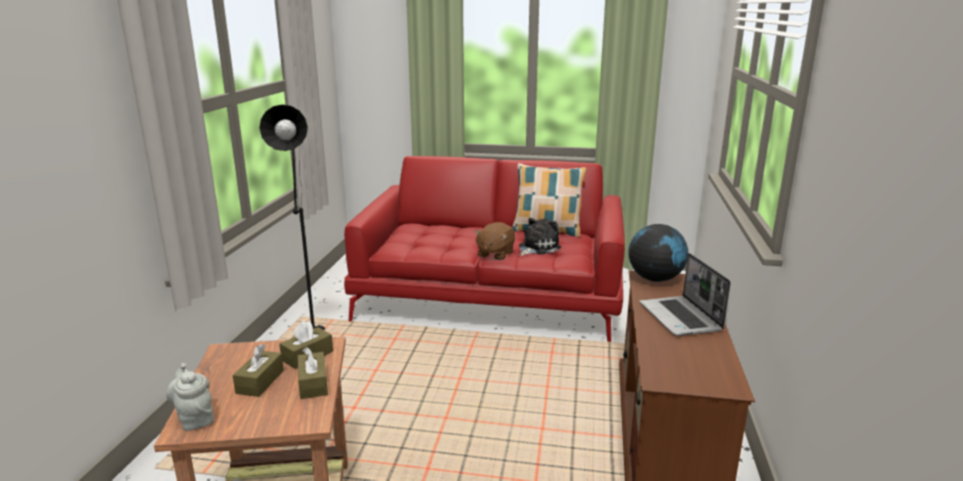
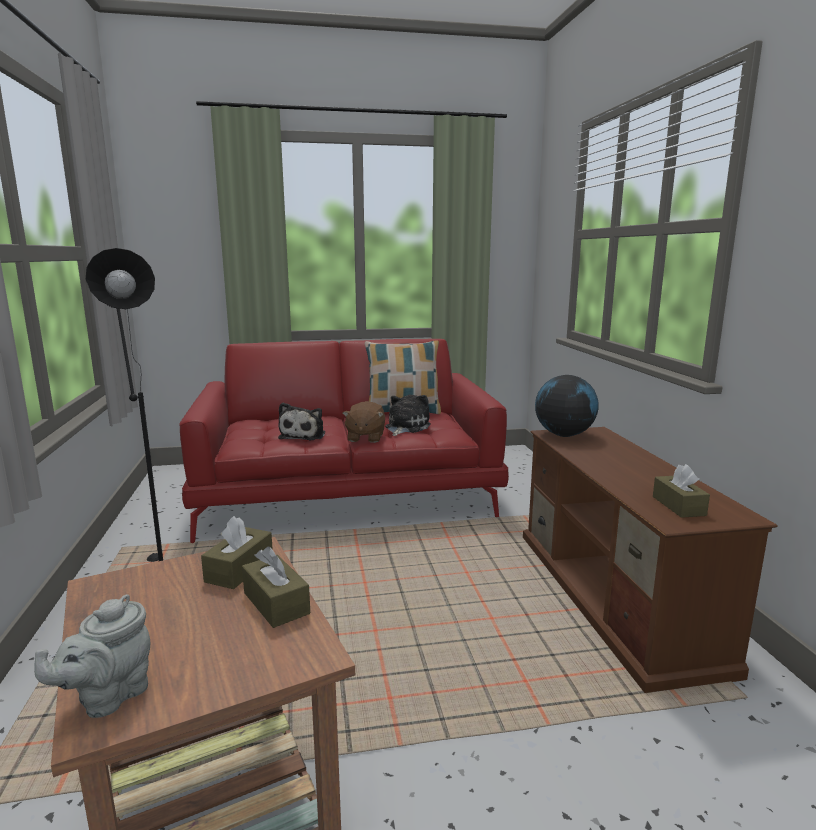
camera: 20 degrees left, 5 degrees down
grey teapot [166,363,214,431] -> grey teapot turned 90 degrees counterclockwise [34,594,150,718]
brown tissue box [233,344,284,397] -> brown tissue box moved to [653,464,710,518]
laptop [639,253,731,336] -> none
none -> plush toy [278,403,325,440]

